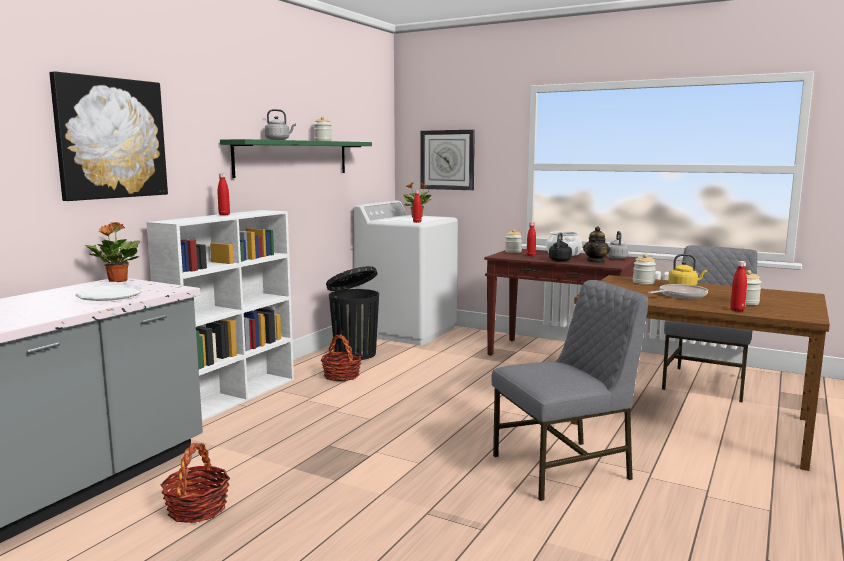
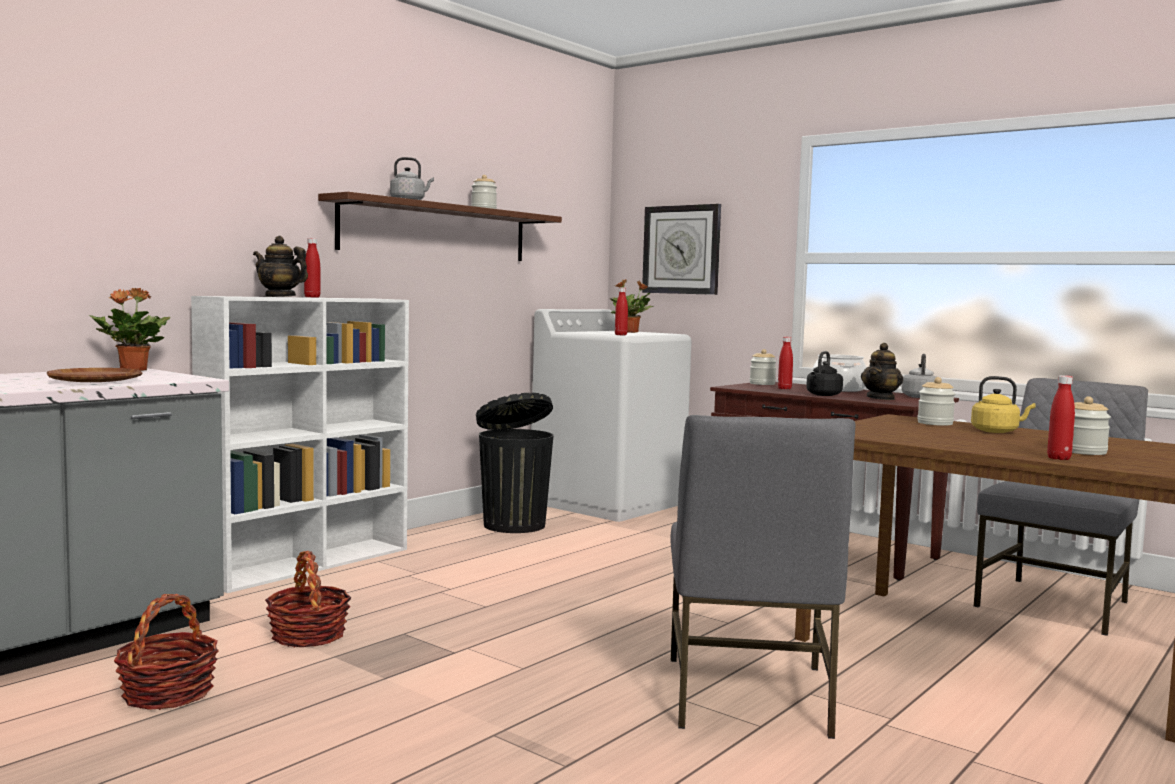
camera: 10 degrees right, 5 degrees down
picture [49,71,168,201] -> none
white plate [76,285,143,301] -> brown plate [47,368,143,382]
green shelf [220,139,372,178] -> brown shelf [318,192,562,261]
basket [321,334,361,382] -> basket moved to [265,551,351,647]
grey chair [491,280,648,501] -> grey chair turned 105 degrees clockwise [670,415,856,739]
frying pan [648,284,708,299] -> none
none -> teapot [253,236,308,297]

